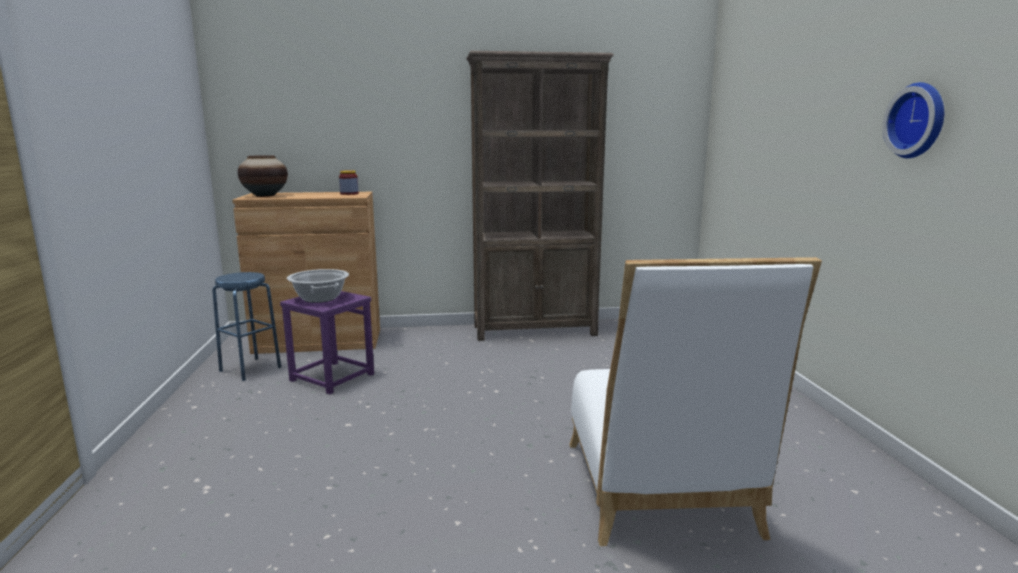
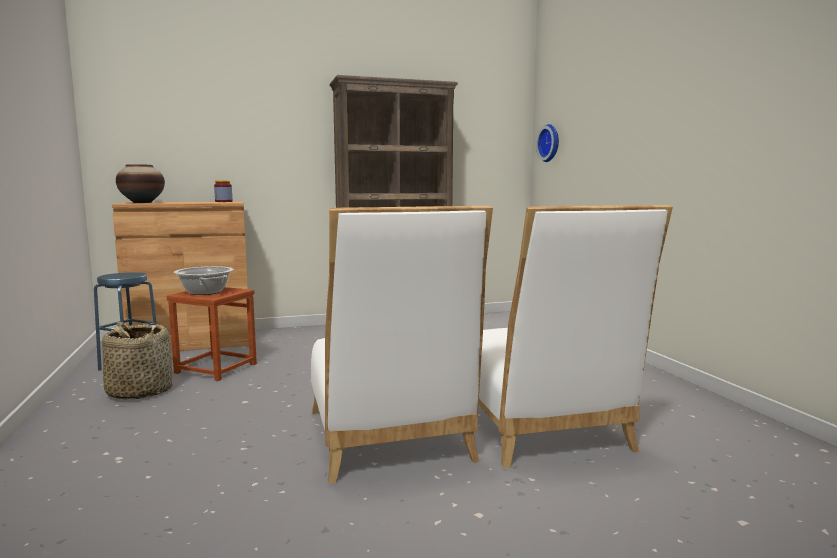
camera: 10 degrees left, 5 degrees down
purple stool [280,291,374,394] -> brown stool [167,287,257,381]
wall clock [882,82,944,158] -> wall clock moved to [536,124,559,162]
none -> basket [102,322,173,400]
none -> white chair [311,206,493,484]

